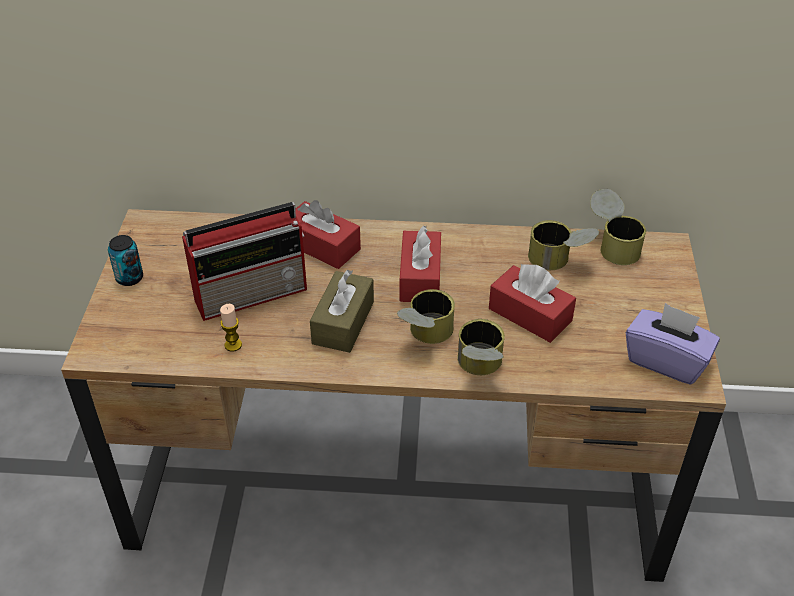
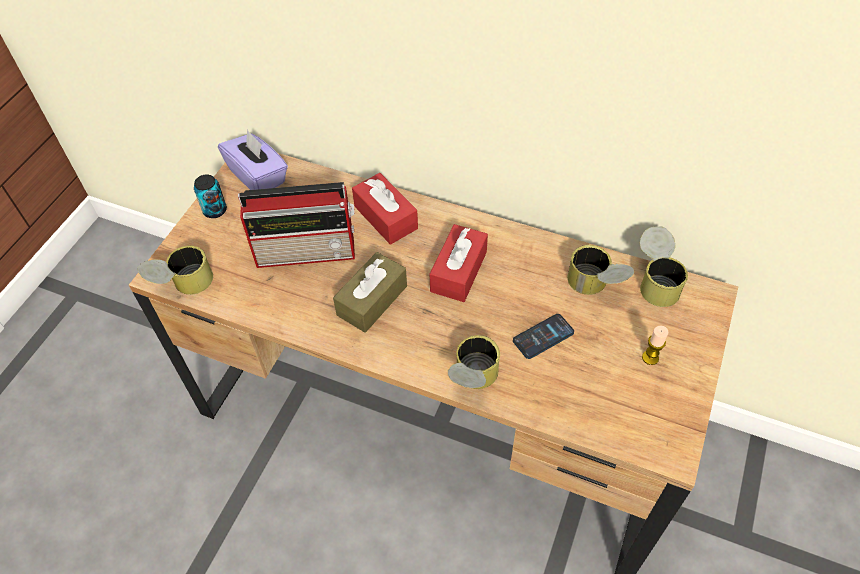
camera: 20 degrees right, 10 degrees up
candle [220,304,242,352] -> candle moved to [642,326,668,365]
can [397,289,455,344] -> can moved to [137,246,213,295]
red tissue box [489,264,576,343] -> phone [513,314,574,359]
purple tissue box [626,303,720,385] -> purple tissue box moved to [218,129,288,190]

